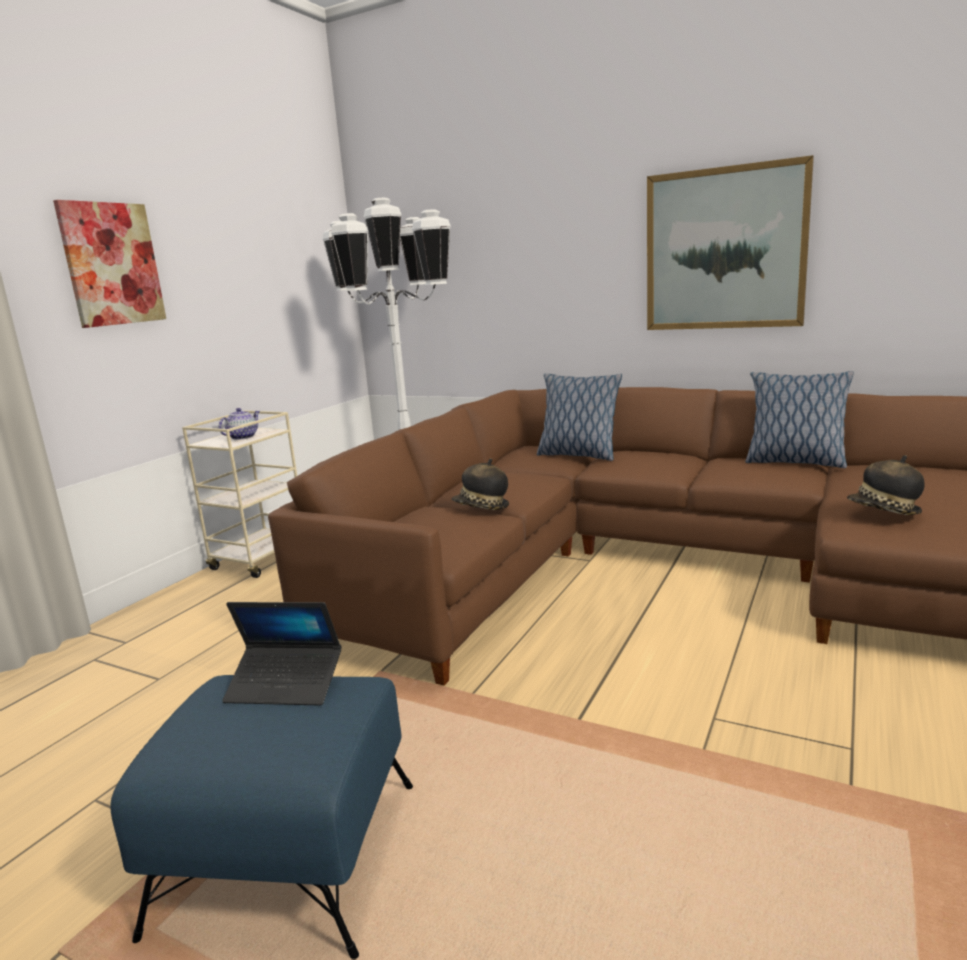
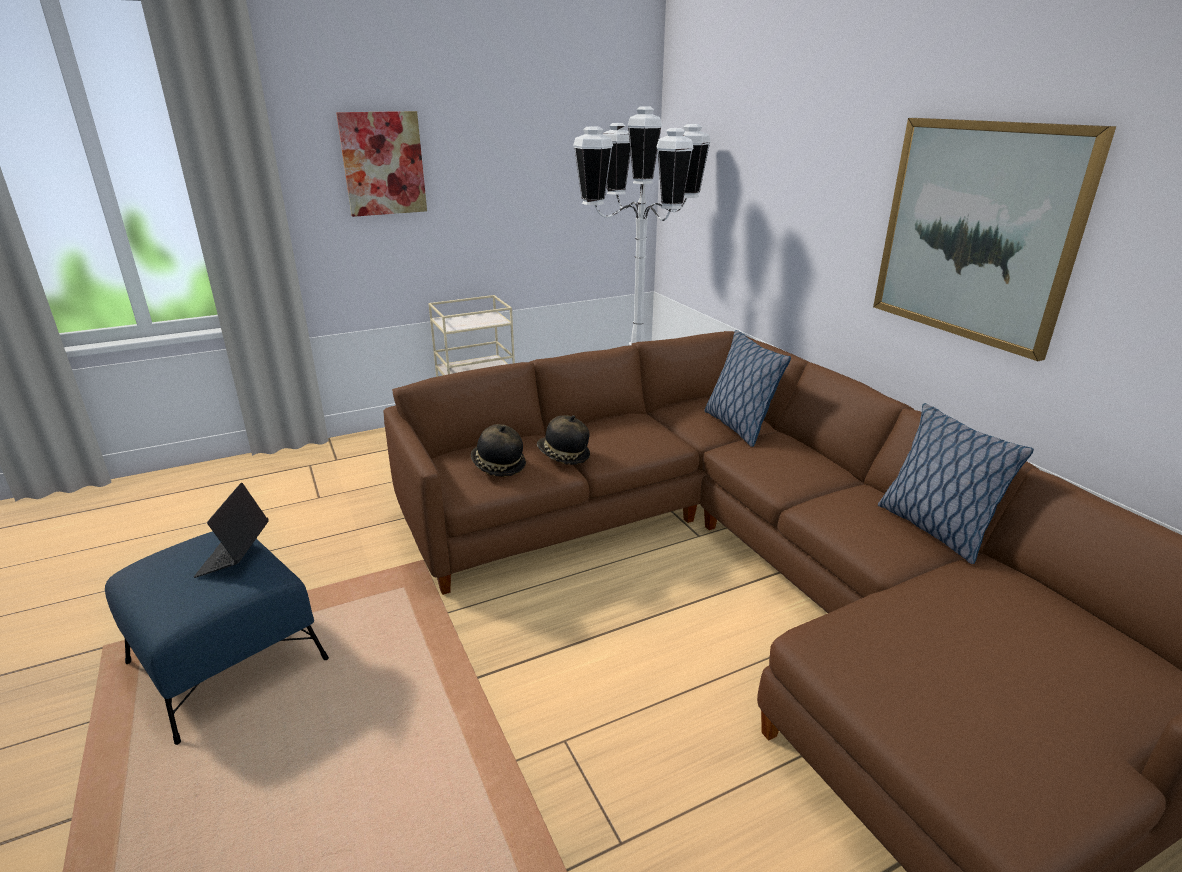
camera: 35 degrees right, 10 degrees up
teapot [219,408,260,440] -> none
laptop [222,602,341,706] -> laptop turned 45 degrees clockwise [194,483,269,578]
hat [847,455,925,515] -> hat moved to [471,424,526,477]

